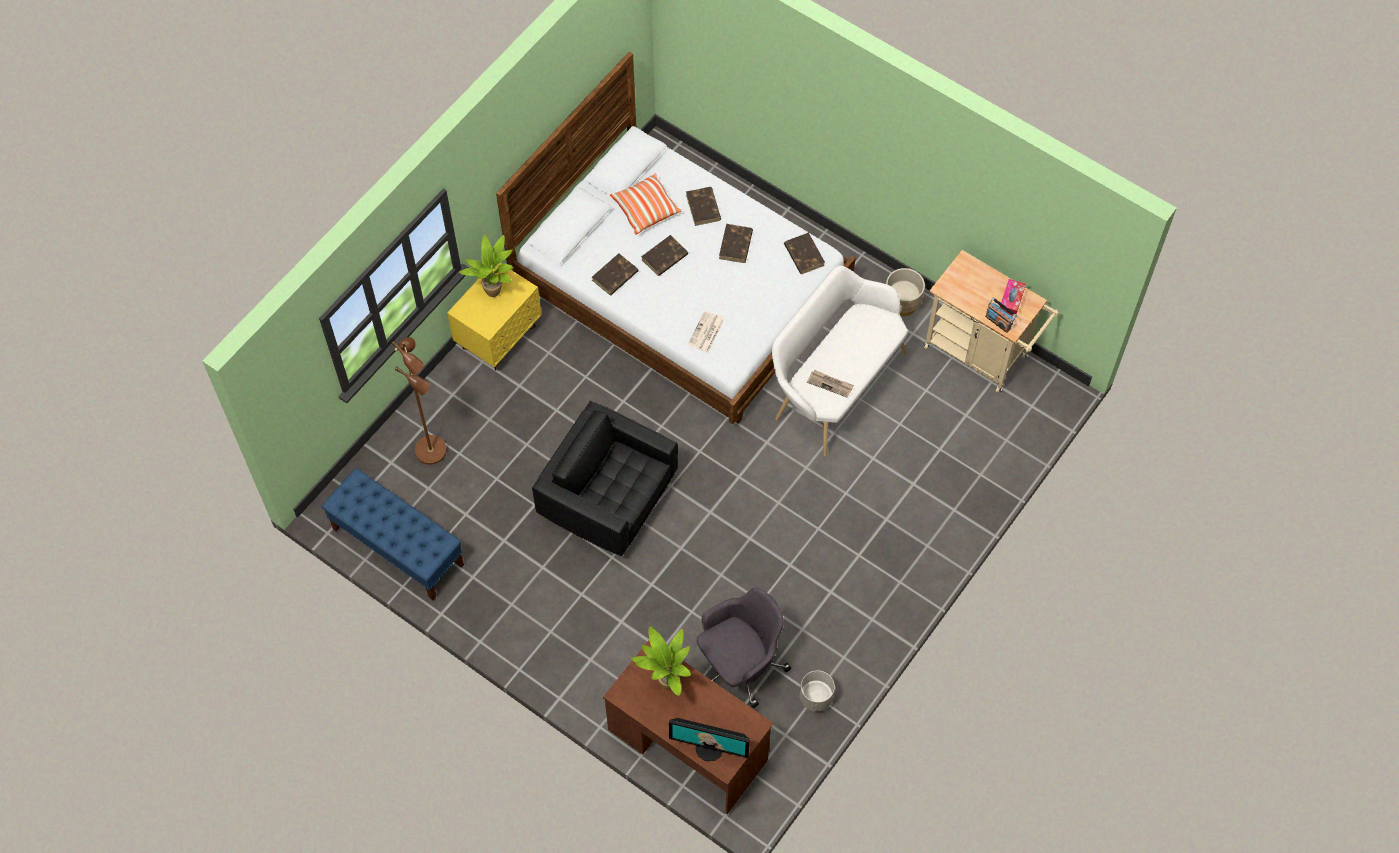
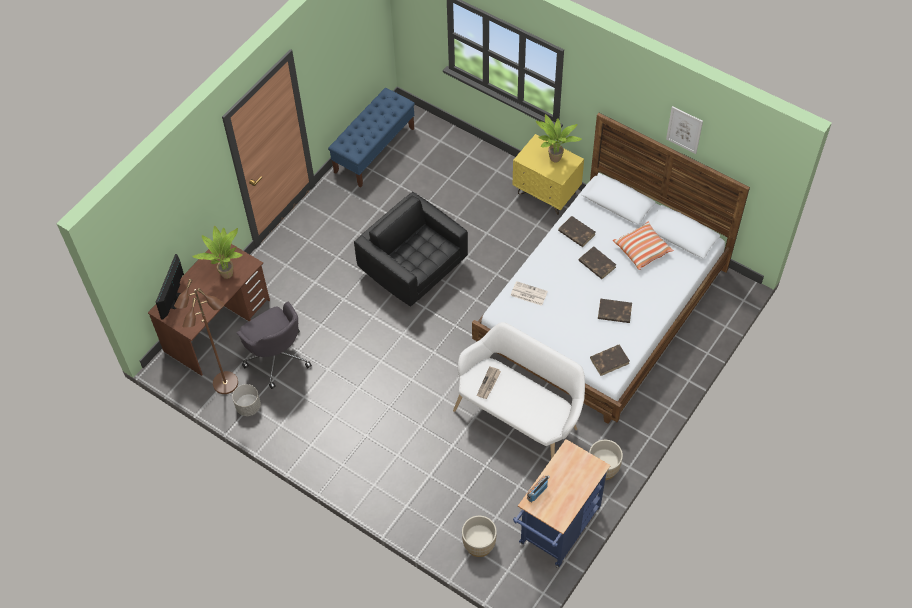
camera: 90 degrees right, 5 degrees down
brown floor lamp [392,337,447,465] -> brown floor lamp moved to [174,279,238,394]
black armchair [532,401,678,556] -> black armchair turned 75 degrees counterclockwise [354,191,468,307]
brown book [686,187,721,226] -> none
beige cart [924,250,1059,393] -> blue cart [513,439,611,567]
tissue box [1000,279,1026,316] -> none
none -> beige planter [462,516,497,557]
none -> picture [666,106,703,154]

